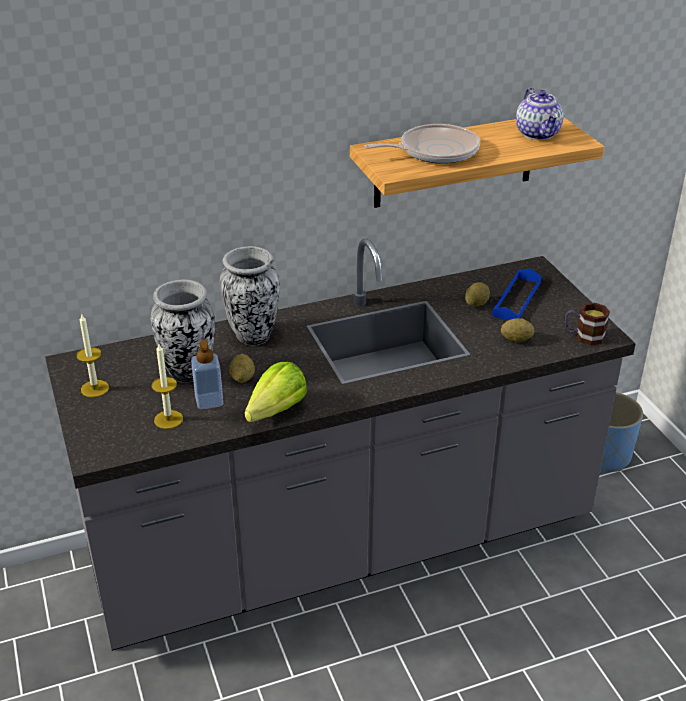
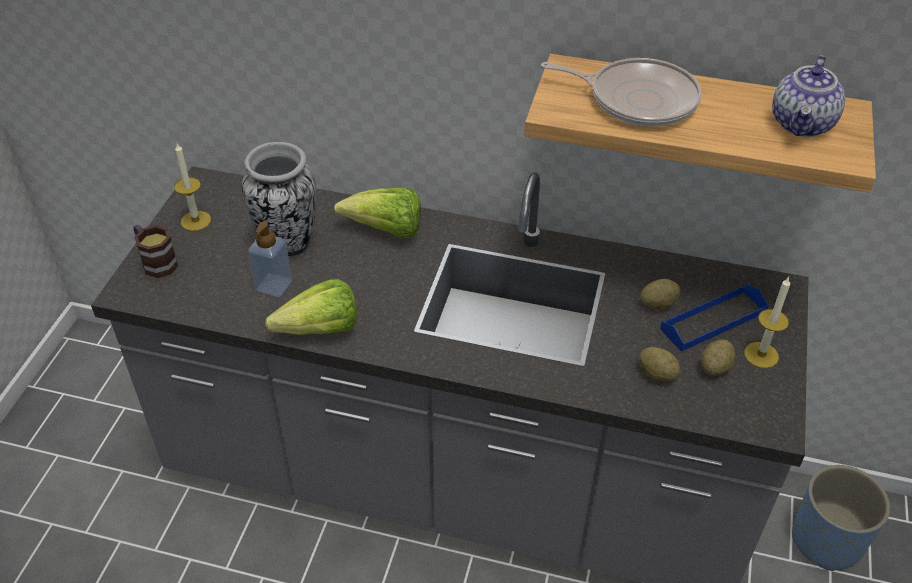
camera: 35 degrees right, 10 degrees up
candle [151,344,183,429] -> candle moved to [744,277,790,368]
vase [220,246,280,346] -> lettuce [334,188,421,238]
potato [229,354,255,383] -> potato moved to [701,340,735,376]
mug [565,303,610,346] -> mug moved to [133,225,178,278]

